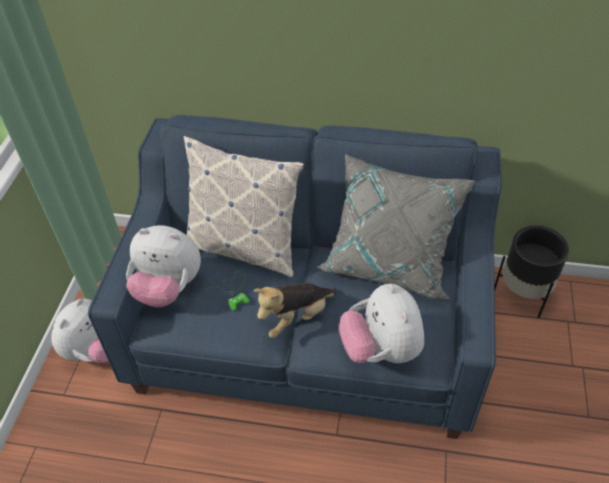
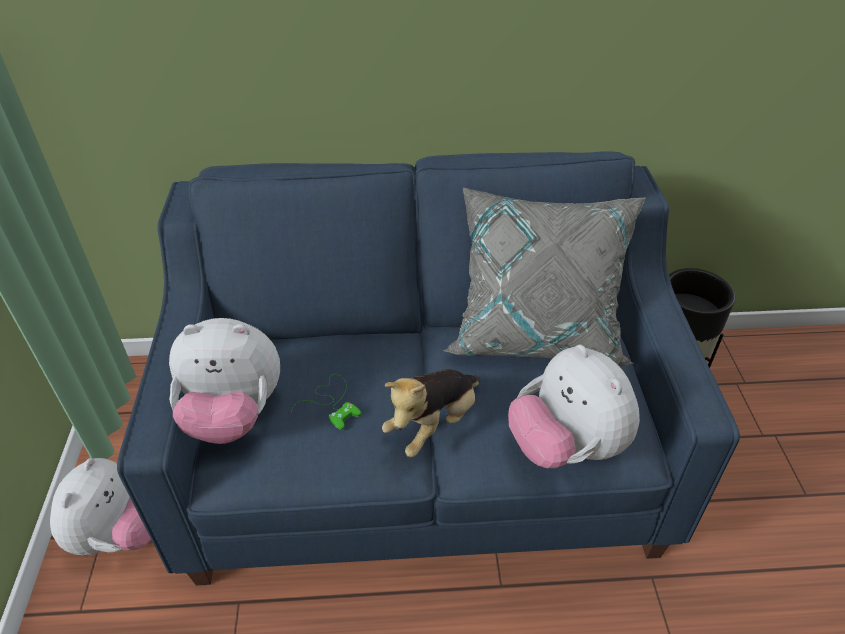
camera: 15 degrees left, 5 degrees down
pillow [184,136,304,278] -> none

